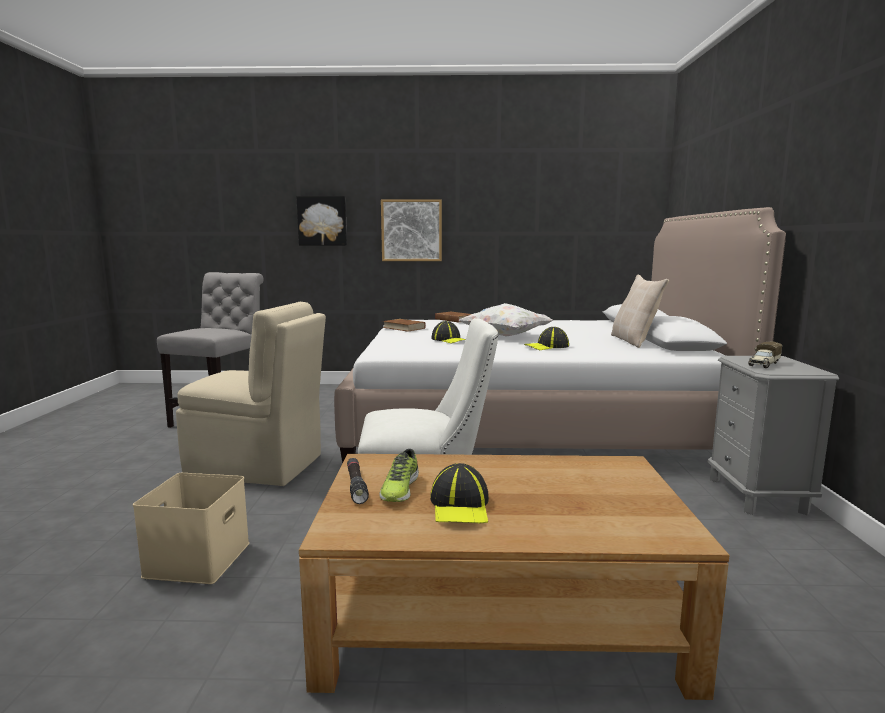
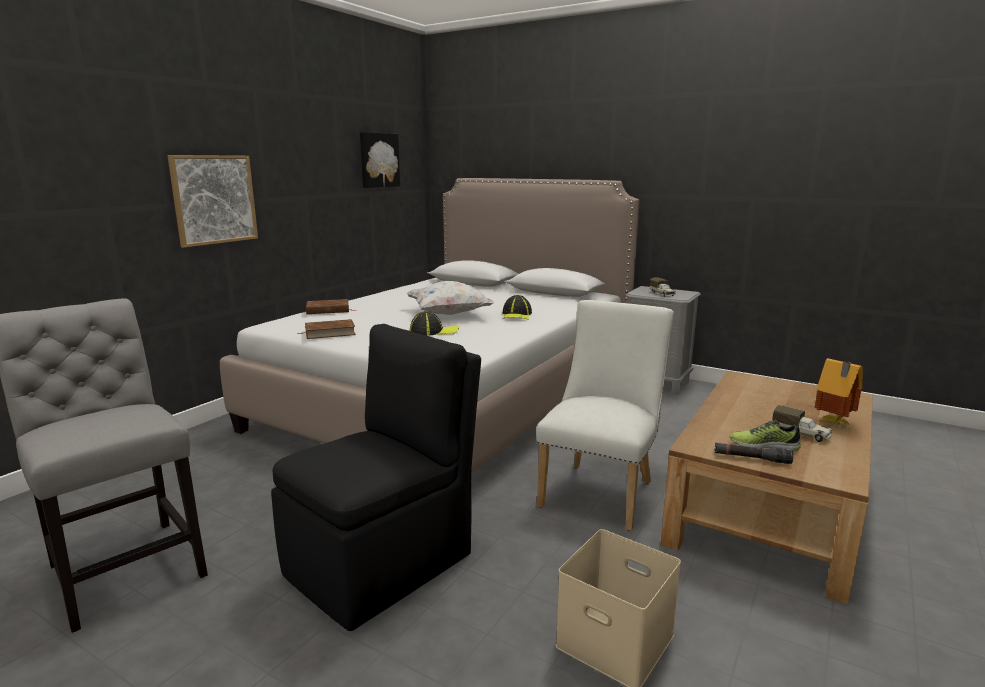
camera: 60 degrees left, 5 degrees up
beige chair [176,302,326,486] -> black chair [271,324,481,631]
picture [296,196,347,245] -> picture moved to [360,132,400,188]
shoe [379,449,419,502] -> shoe turned 150 degrees clockwise [730,420,801,451]
cap [430,463,489,523] -> toy truck [772,405,832,442]
beige pillow [611,275,669,348] -> none
none -> toy house [815,358,863,427]

